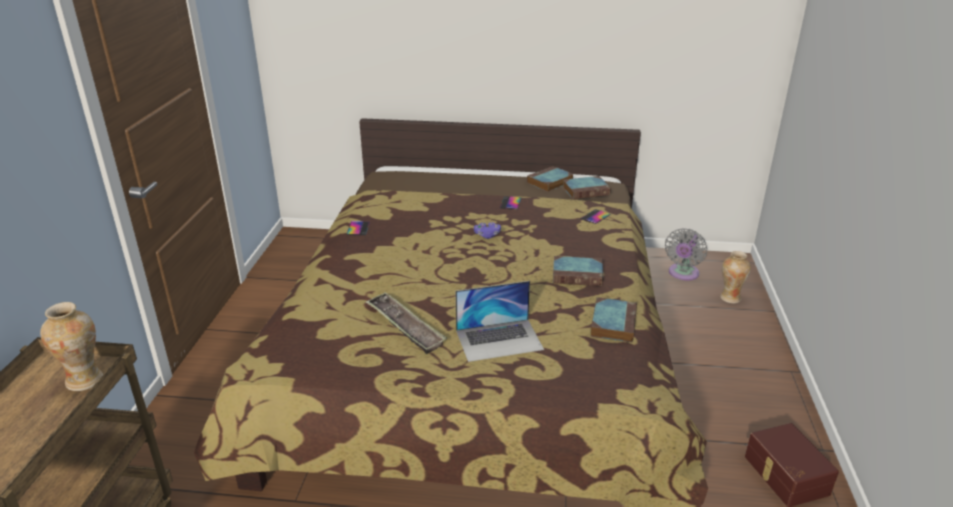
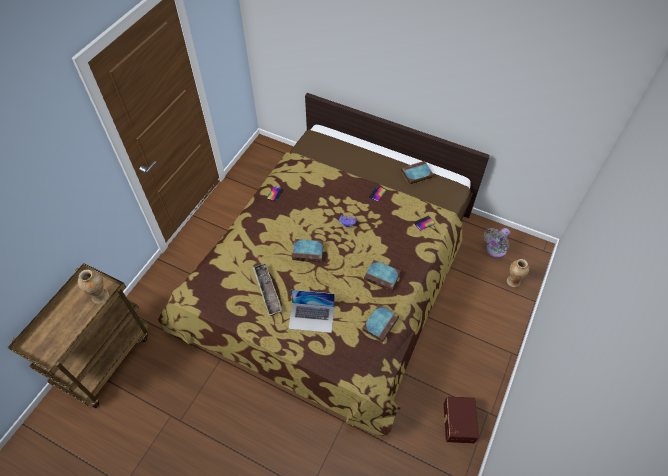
camera: 20 degrees right, 25 degrees up
book [563,176,611,199] -> book moved to [292,239,324,262]

